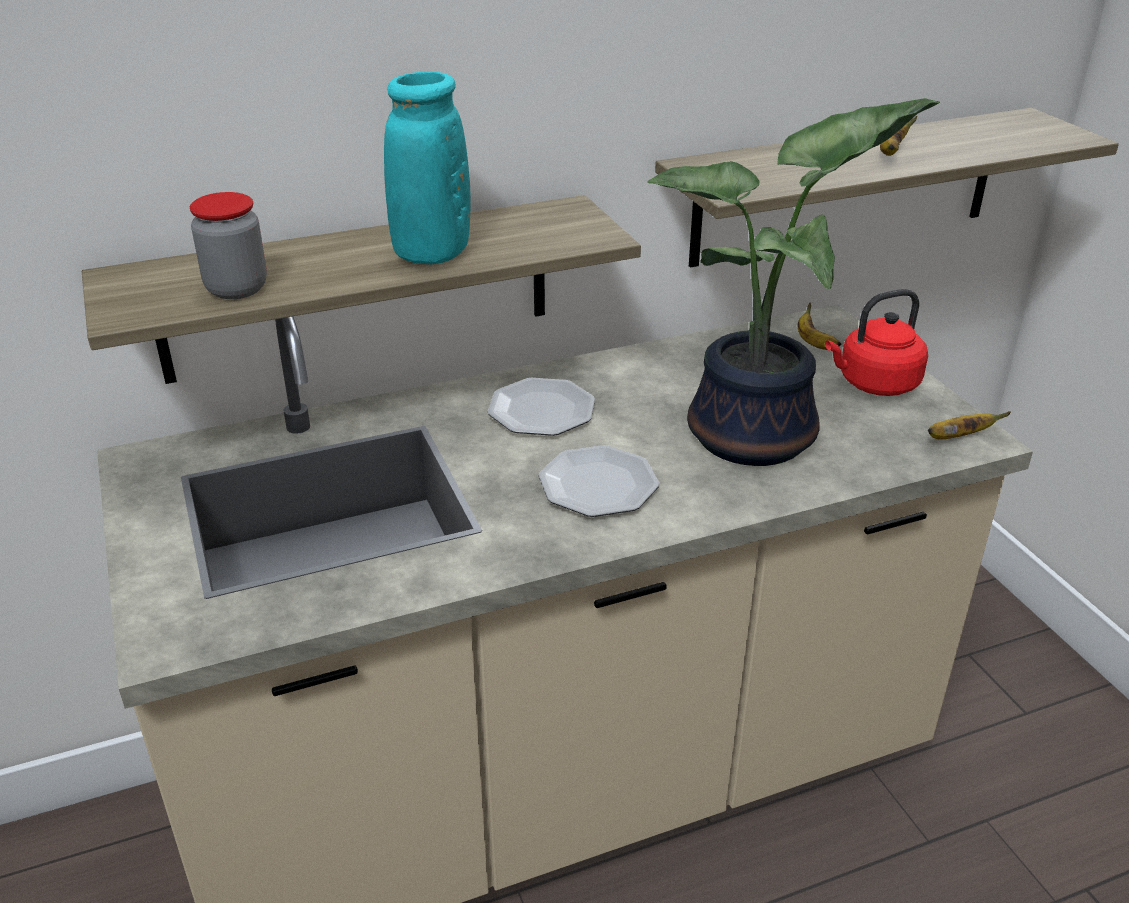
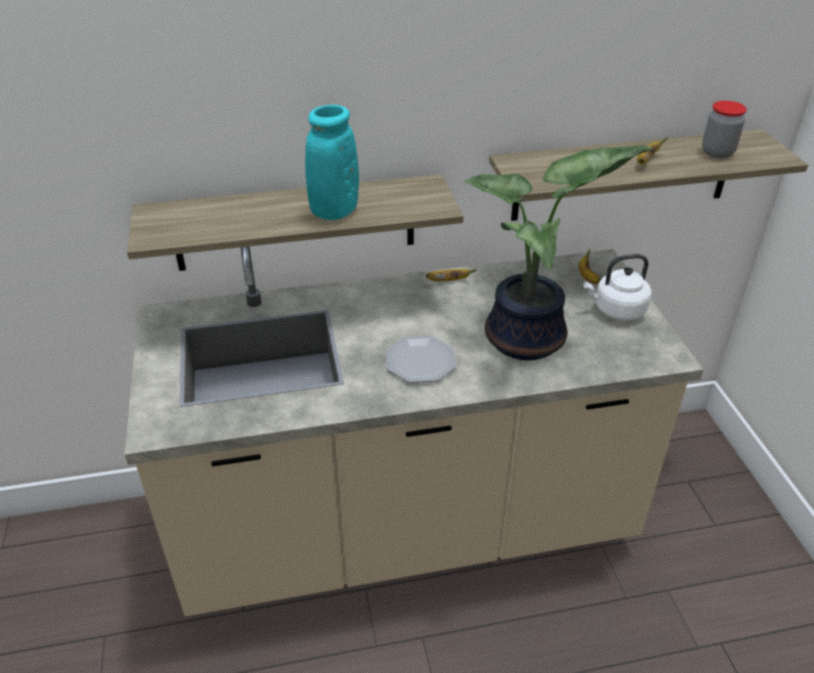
camera: 10 degrees right, 5 degrees up
jar [190,192,267,299] -> jar moved to [702,101,747,158]
plate [488,378,595,436] -> none
red kettle [825,289,928,396] -> white kettle [583,254,652,321]
banana [928,411,1011,439] -> banana moved to [426,269,476,281]

